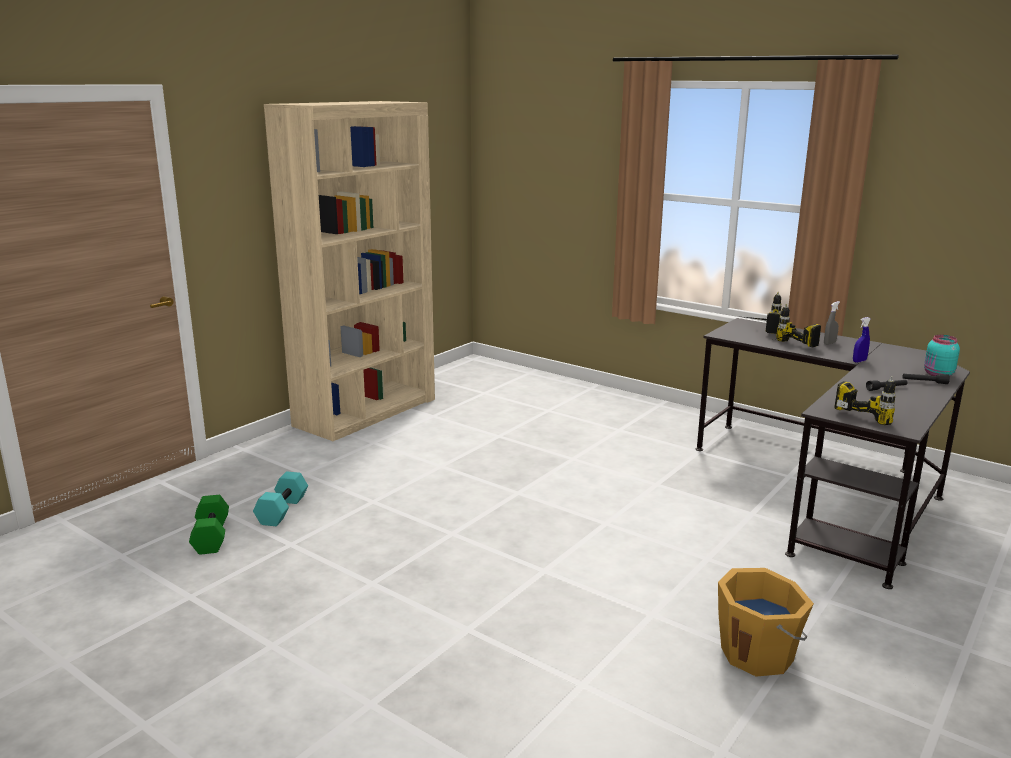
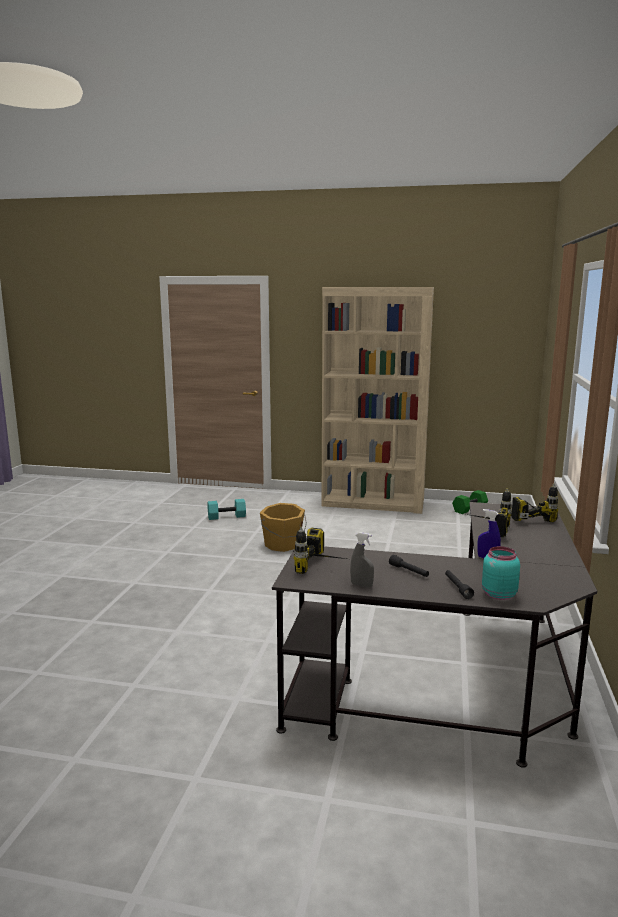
camera: 65 degrees right, 5 degrees down
green dumbbell [189,495,229,555] -> green dumbbell moved to [452,490,488,514]
orange bucket [718,568,814,677] -> orange bucket moved to [260,503,307,552]
grey spray bottle [824,301,840,345] -> grey spray bottle moved to [350,532,374,588]

